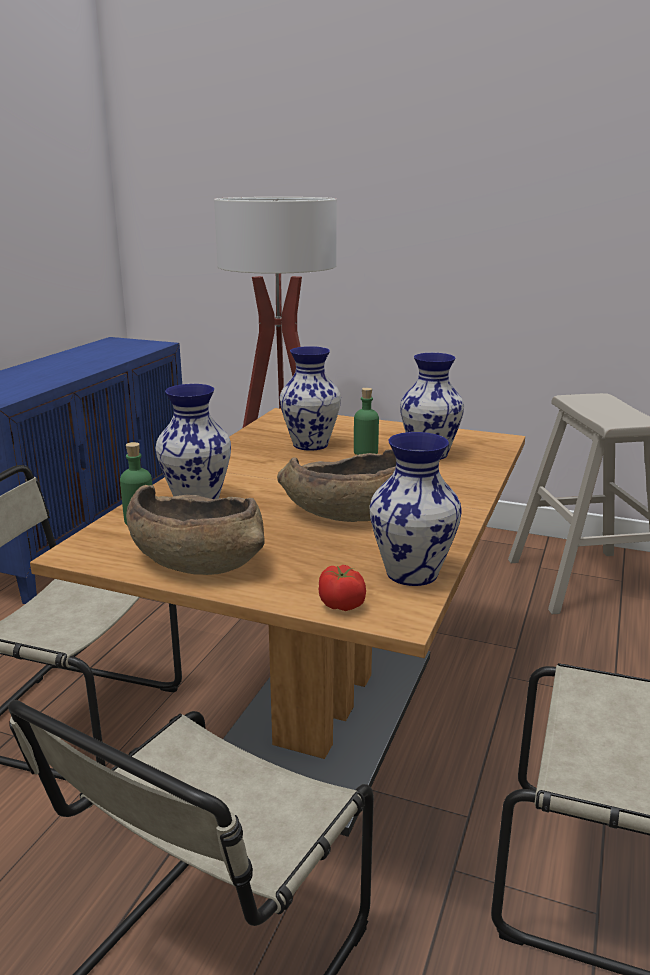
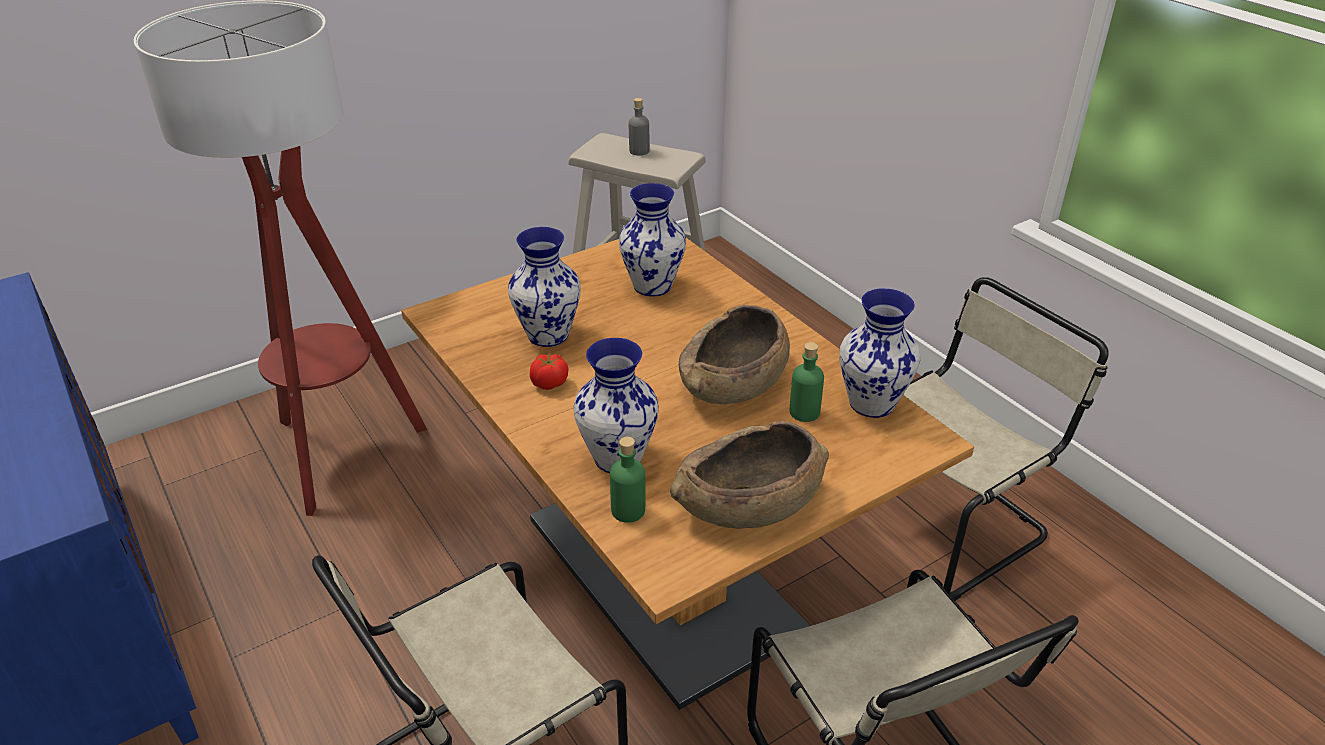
camera: 55 degrees left, 15 degrees up
tomato [319,565,366,611] -> tomato moved to [530,353,568,390]
green bottle [354,388,379,455] -> green bottle moved to [790,342,824,422]
none -> grey bottle [629,98,650,156]

